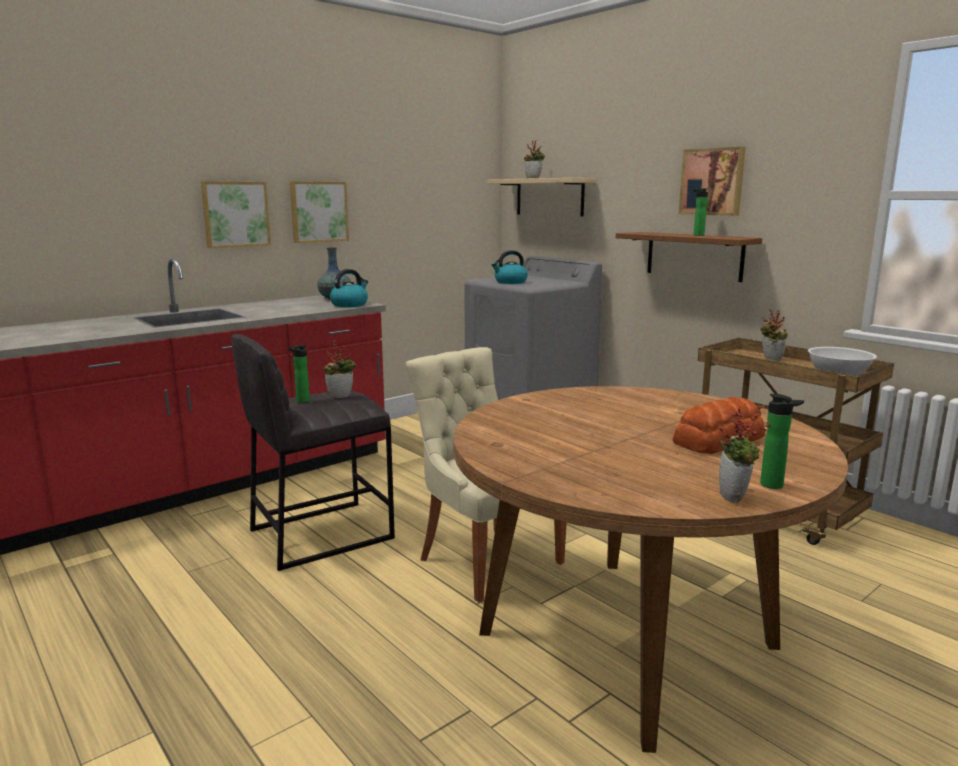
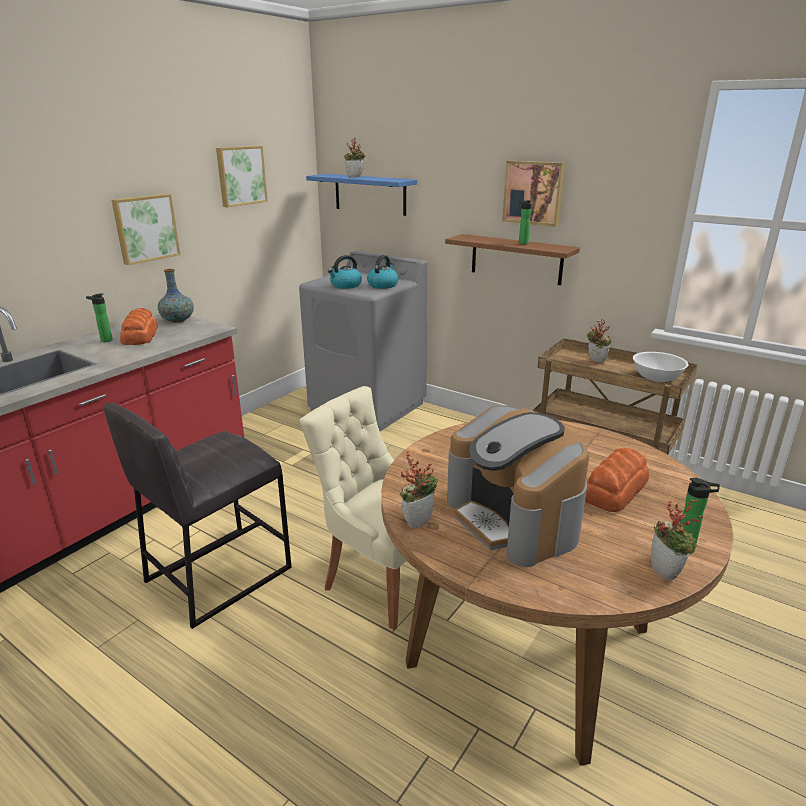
camera: 15 degrees left, 10 degrees up
picture [201,181,271,248] -> picture moved to [216,146,268,207]
bottle [287,345,310,403] -> bottle moved to [86,294,113,342]
potted plant [323,340,357,398] -> potted plant moved to [400,451,438,529]
kettle [330,269,368,307] -> kettle moved to [367,255,399,289]
beige shelf [487,178,596,217] -> blue shelf [306,174,417,216]
none -> bread [120,308,158,345]
none -> coffee machine [447,405,589,567]

